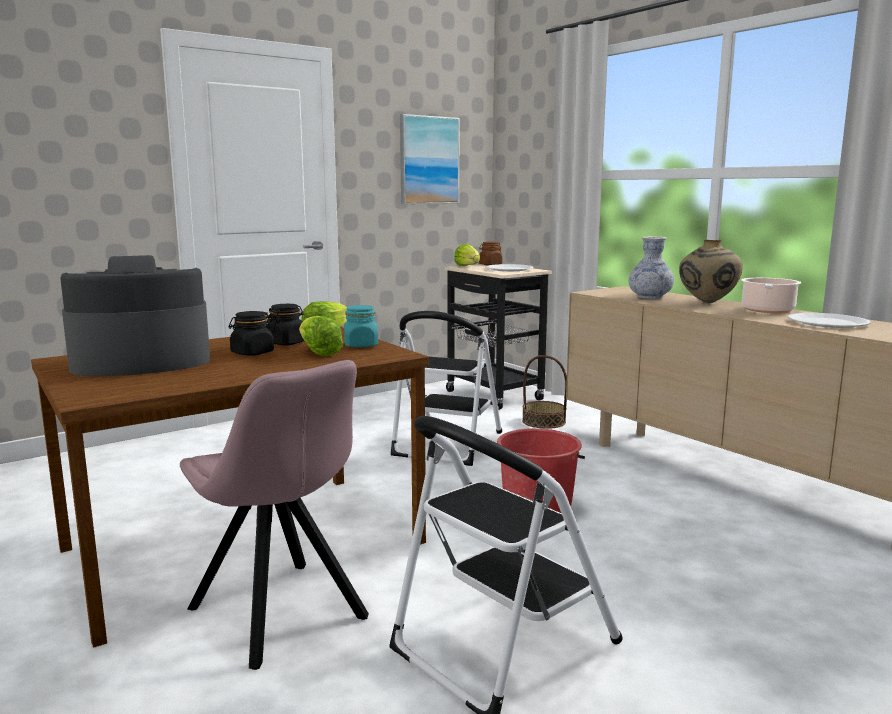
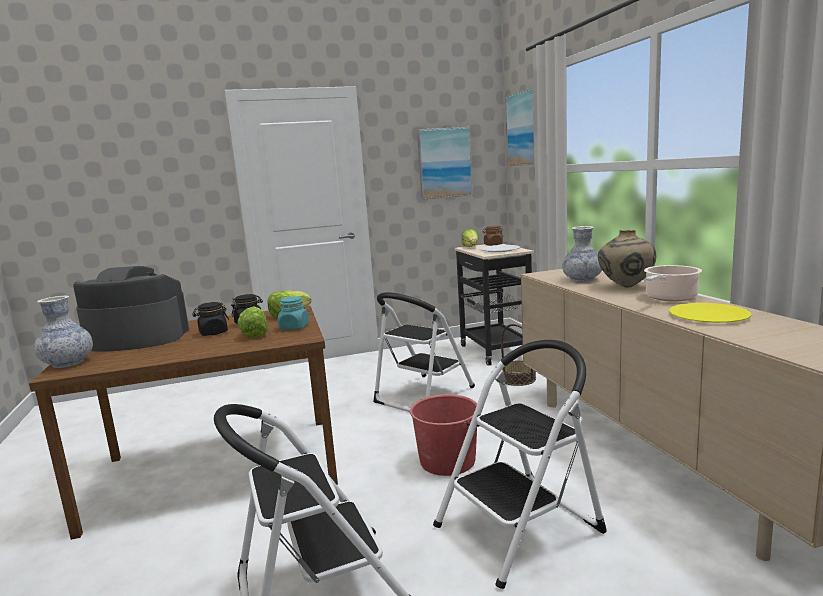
camera: 20 degrees right, 0 degrees up
pink chair [180,360,369,670] -> none
white plate [788,313,871,328] -> yellow plate [669,303,751,323]
none -> vase [34,296,93,368]
none -> step ladder [433,340,607,589]
none -> picture [506,87,535,166]

